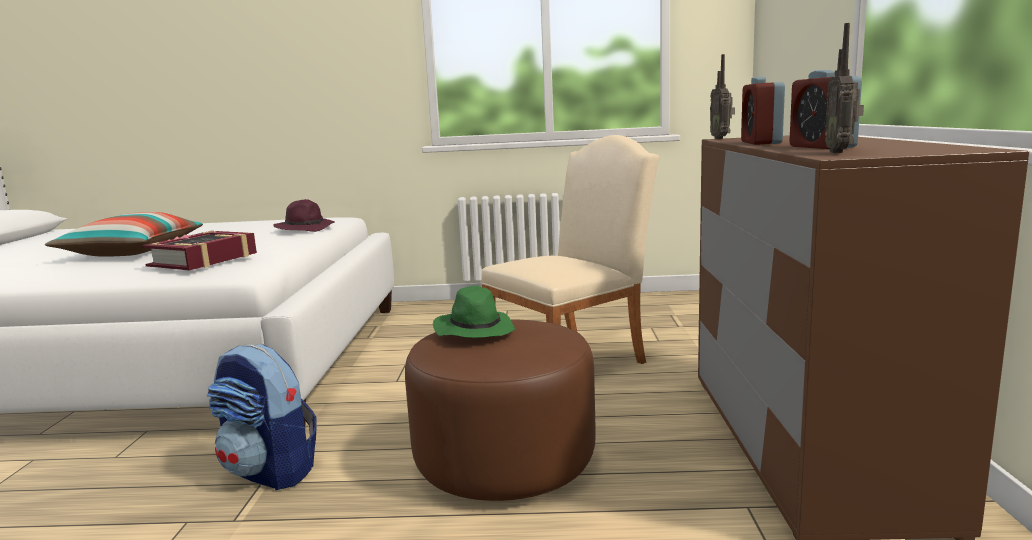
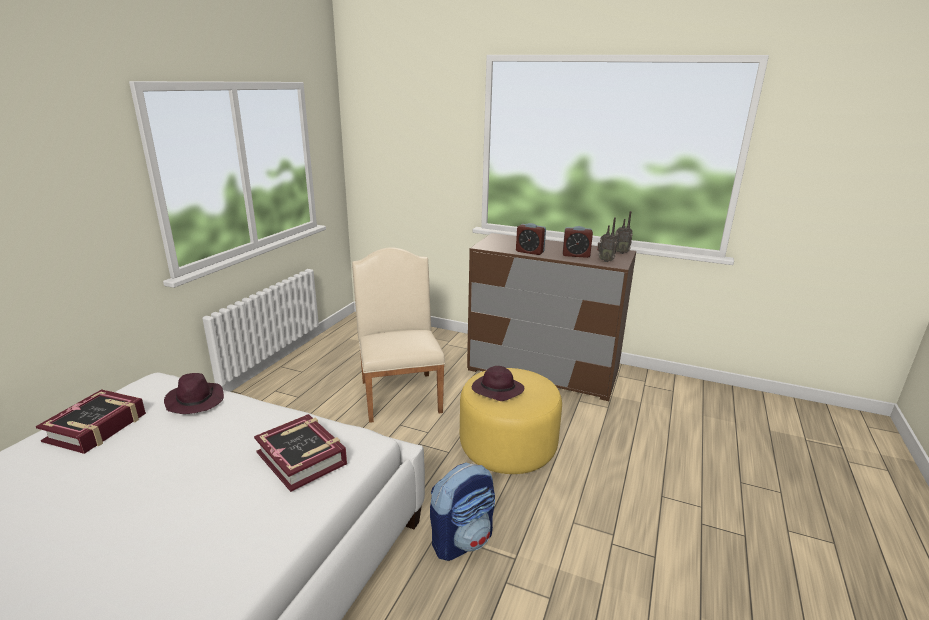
camera: 70 degrees left, 10 degrees up
pillow [45,212,203,257] -> none
brown ottoman [405,319,596,501] -> yellow ottoman [460,368,562,474]
green hat [433,286,516,338] -> purple hat [472,366,524,401]
radio [710,54,735,139] -> radio moved to [615,211,633,254]
none -> book [36,389,146,454]

